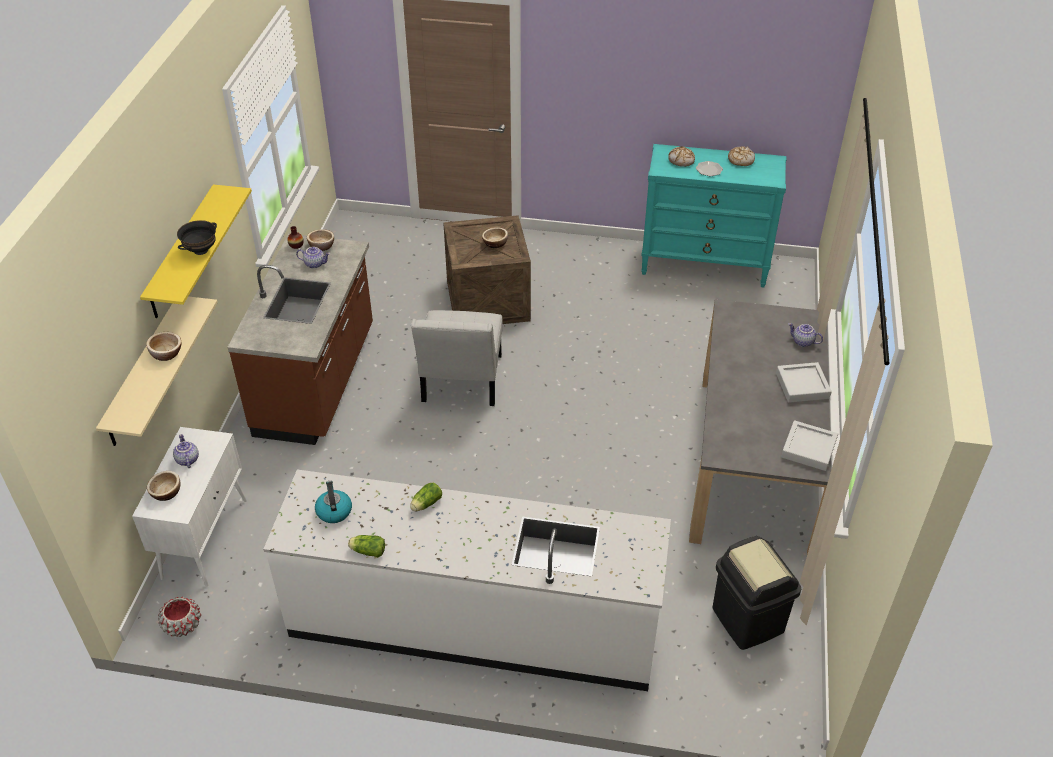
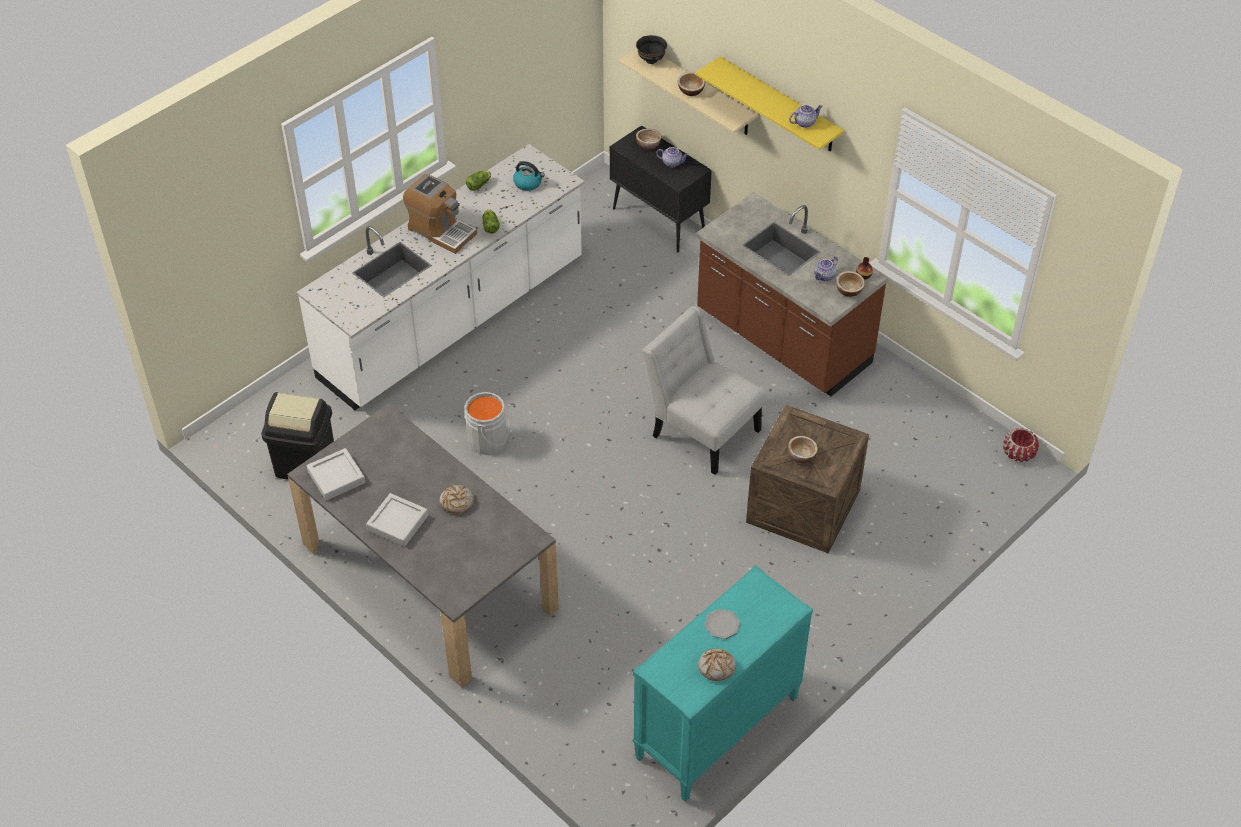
camera: 125 degrees right, 5 degrees up
white cabinet [132,427,247,587] -> black cabinet [610,125,712,253]
red planter [158,597,201,637] -> red planter moved to [1003,428,1039,462]
black bowl [177,220,217,255] -> black bowl moved to [636,35,667,64]
bread [668,146,695,167] -> bread moved to [439,485,474,514]
teapot [788,323,823,347] -> teapot moved to [789,105,823,128]
none -> coffee machine [403,174,477,254]
none -> grey bucket [465,392,509,455]

